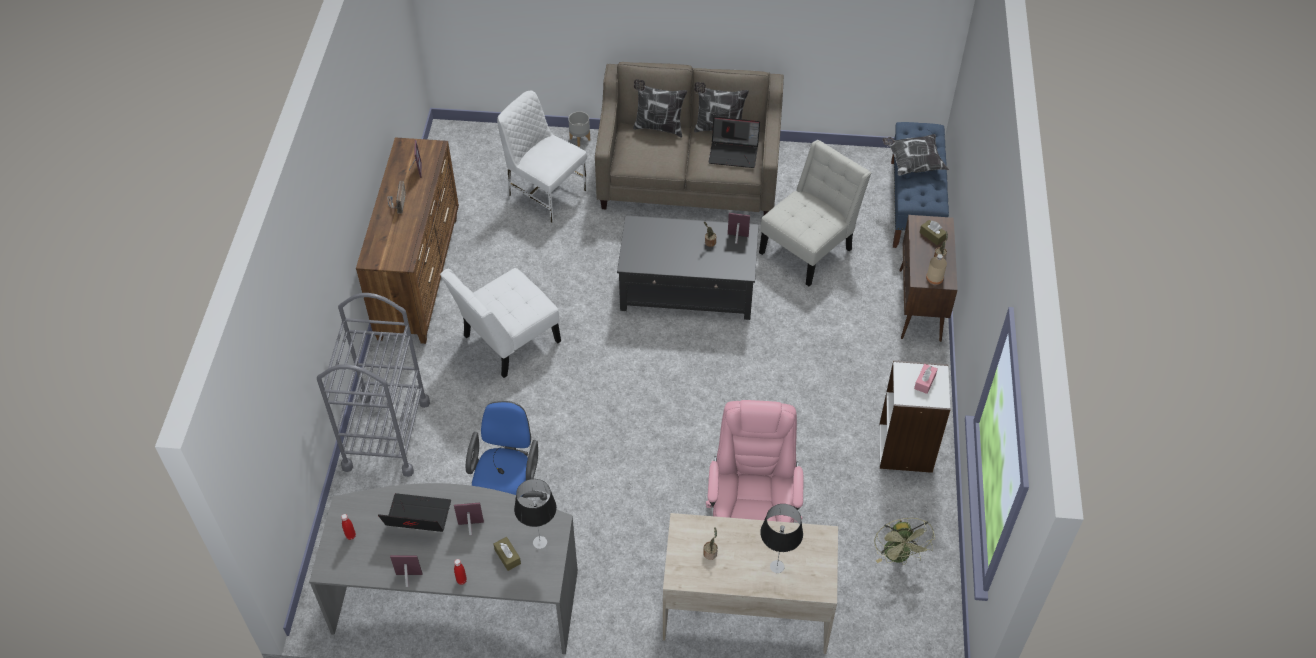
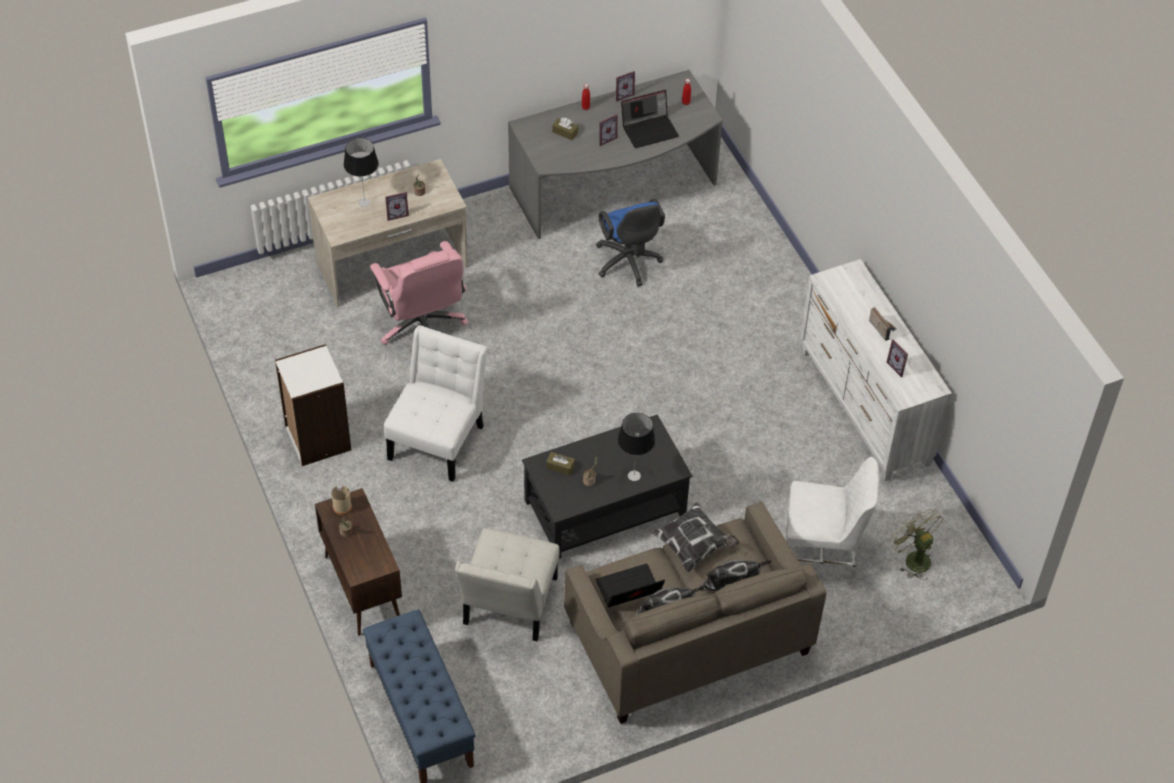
camera: 150 degrees right, 0 degrees up
grey cart [317,293,430,477] -> none
brown dresser [356,137,459,344] -> white dresser [800,259,952,481]
white chair [440,268,561,378] -> white chair moved to [384,325,487,482]
table lamp [514,479,557,549] -> table lamp moved to [618,413,655,481]
grey planter [568,111,590,146] -> none
picture frame [728,213,750,244] -> picture frame moved to [385,192,409,221]
green fan [874,518,935,565] -> green fan moved to [890,509,943,580]
pillow [882,134,949,176] -> pillow moved to [650,502,739,573]
pink tissue box [914,364,938,394] -> none
brown tissue box [920,220,946,245] -> brown tissue box moved to [546,452,575,475]

